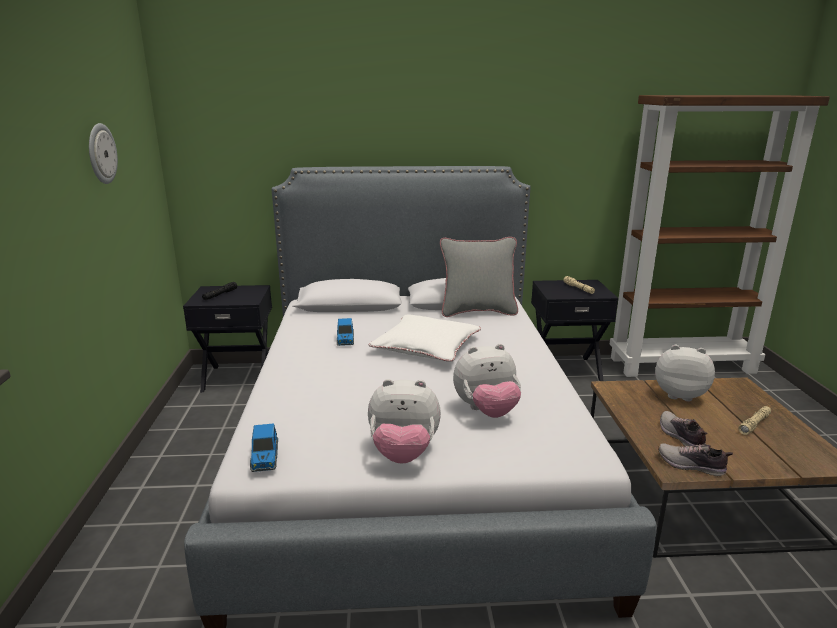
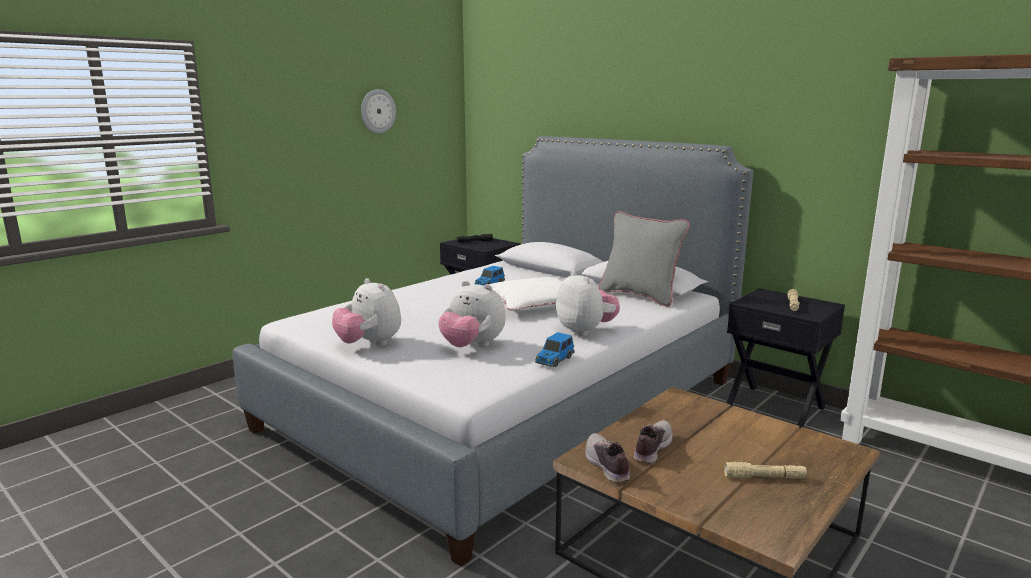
camera: 45 degrees right, 5 degrees down
toy car [250,423,278,472] -> toy car moved to [535,332,575,367]
plush toy [655,345,715,401] -> plush toy moved to [556,271,620,336]

